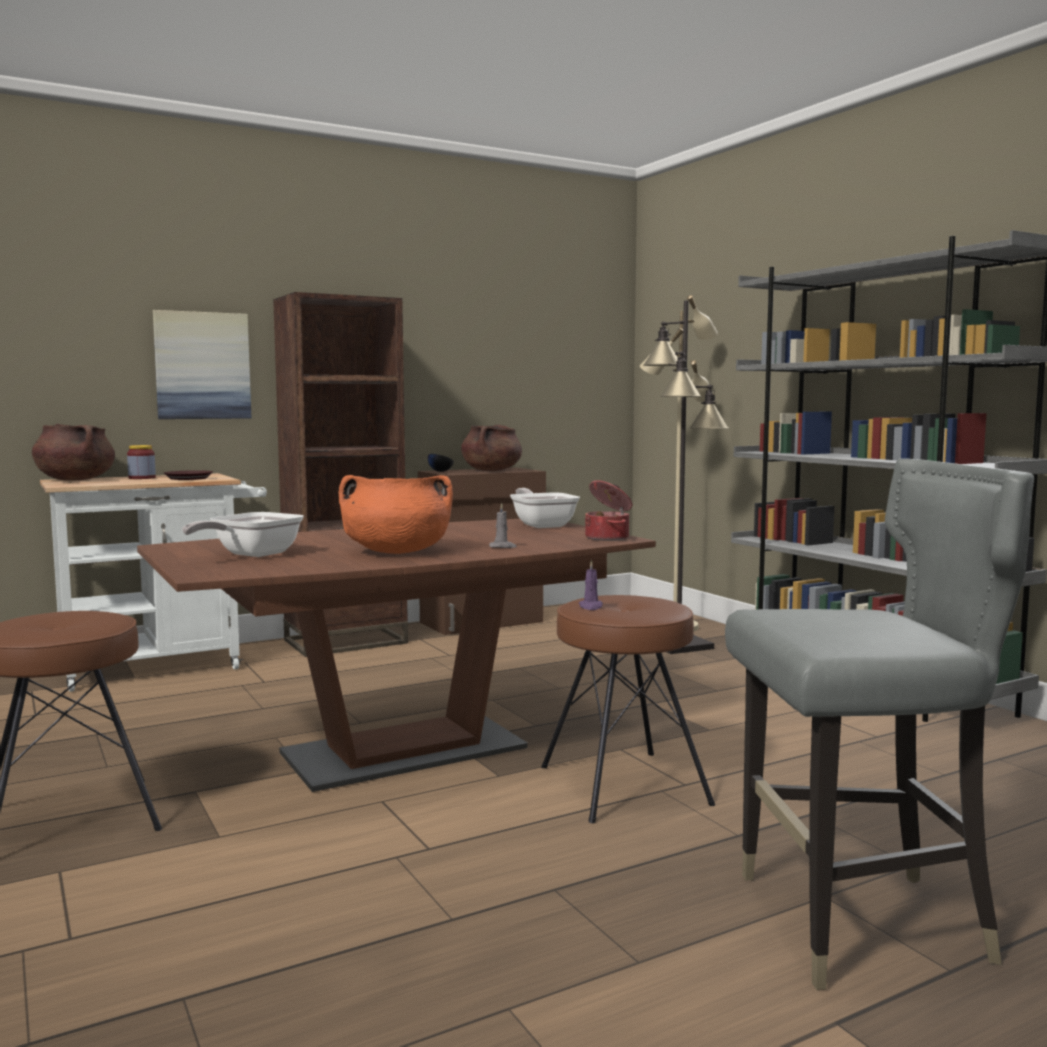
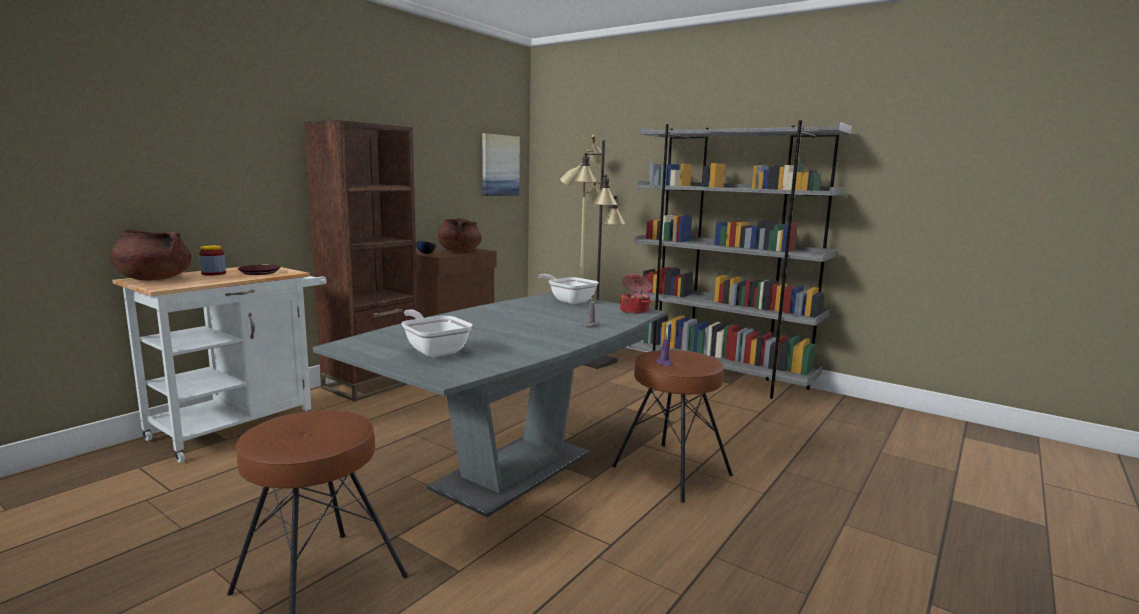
camera: 25 degrees left, 5 degrees up
brown dining table [137,519,656,792] -> grey dining table [313,292,665,517]
picture [153,310,251,419] -> picture moved to [482,133,520,196]
frying pan [182,512,304,557] -> frying pan turned 135 degrees clockwise [401,309,473,357]
orange cooking pot [339,475,453,554] -> none
grey chair [725,458,1034,990] -> none

